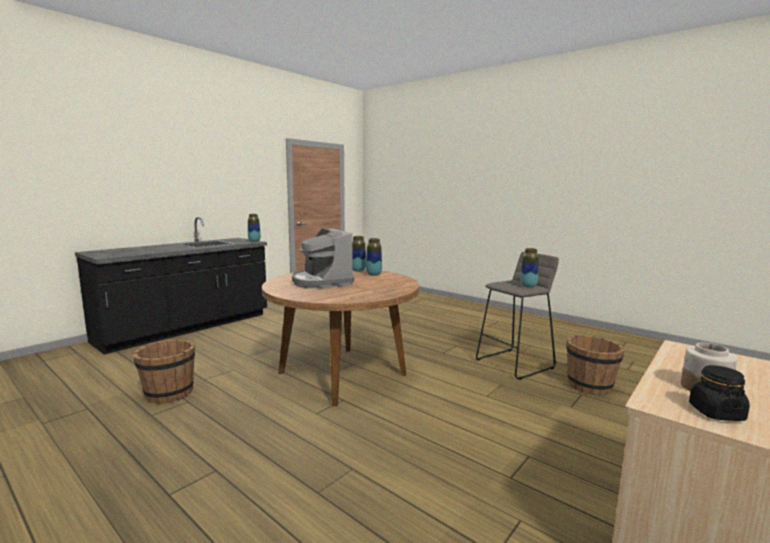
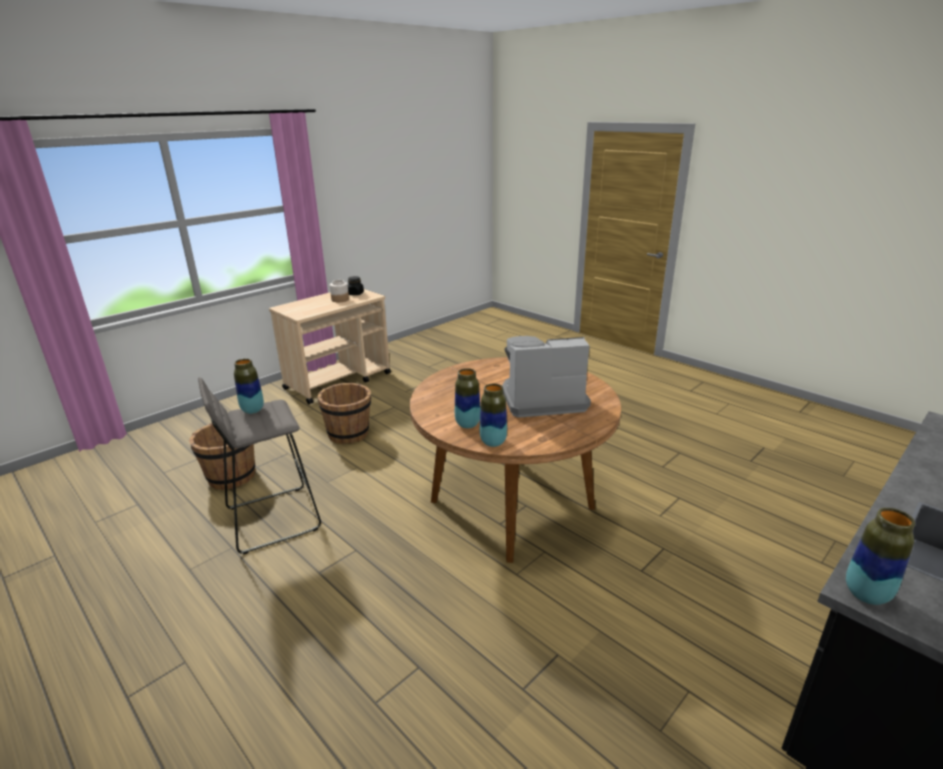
camera: 175 degrees left, 15 degrees up
brown bucket [133,339,195,404] -> brown bucket moved to [317,383,371,444]
coffee machine [292,228,354,289] -> coffee machine turned 75 degrees counterclockwise [502,336,591,418]

